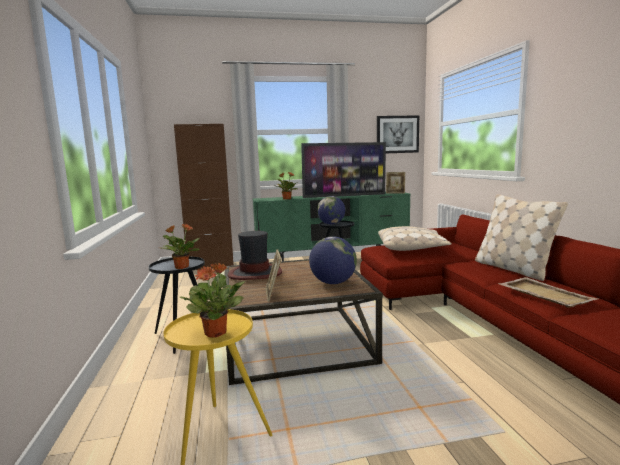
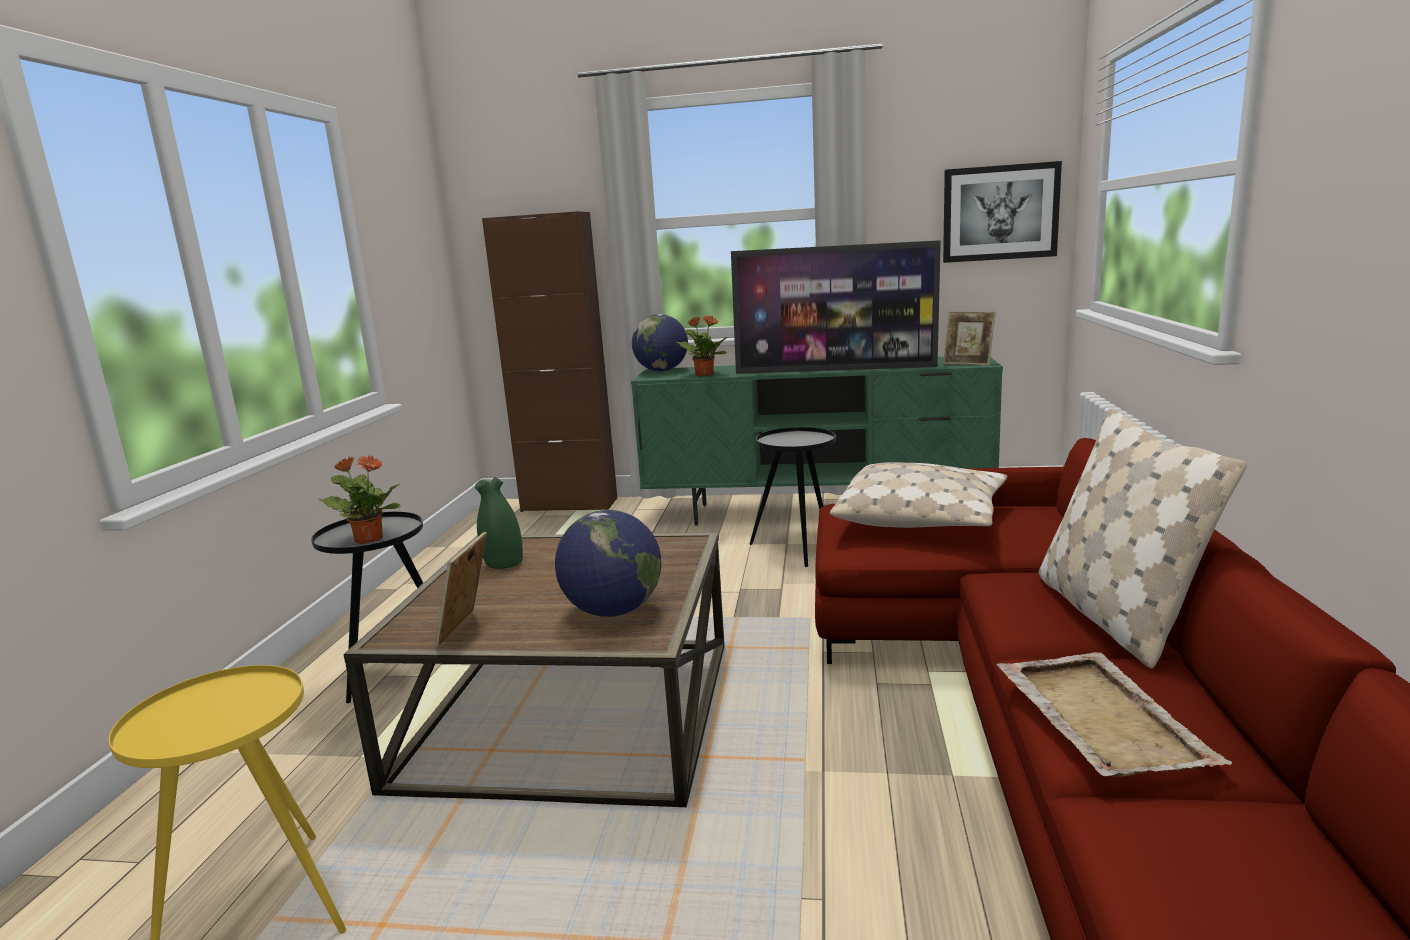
camera: 20 degrees right, 5 degrees up
potted plant [180,263,245,338] -> none
hat [228,231,282,280] -> green vase [475,477,523,569]
globe [317,196,345,224] -> globe moved to [632,314,688,371]

